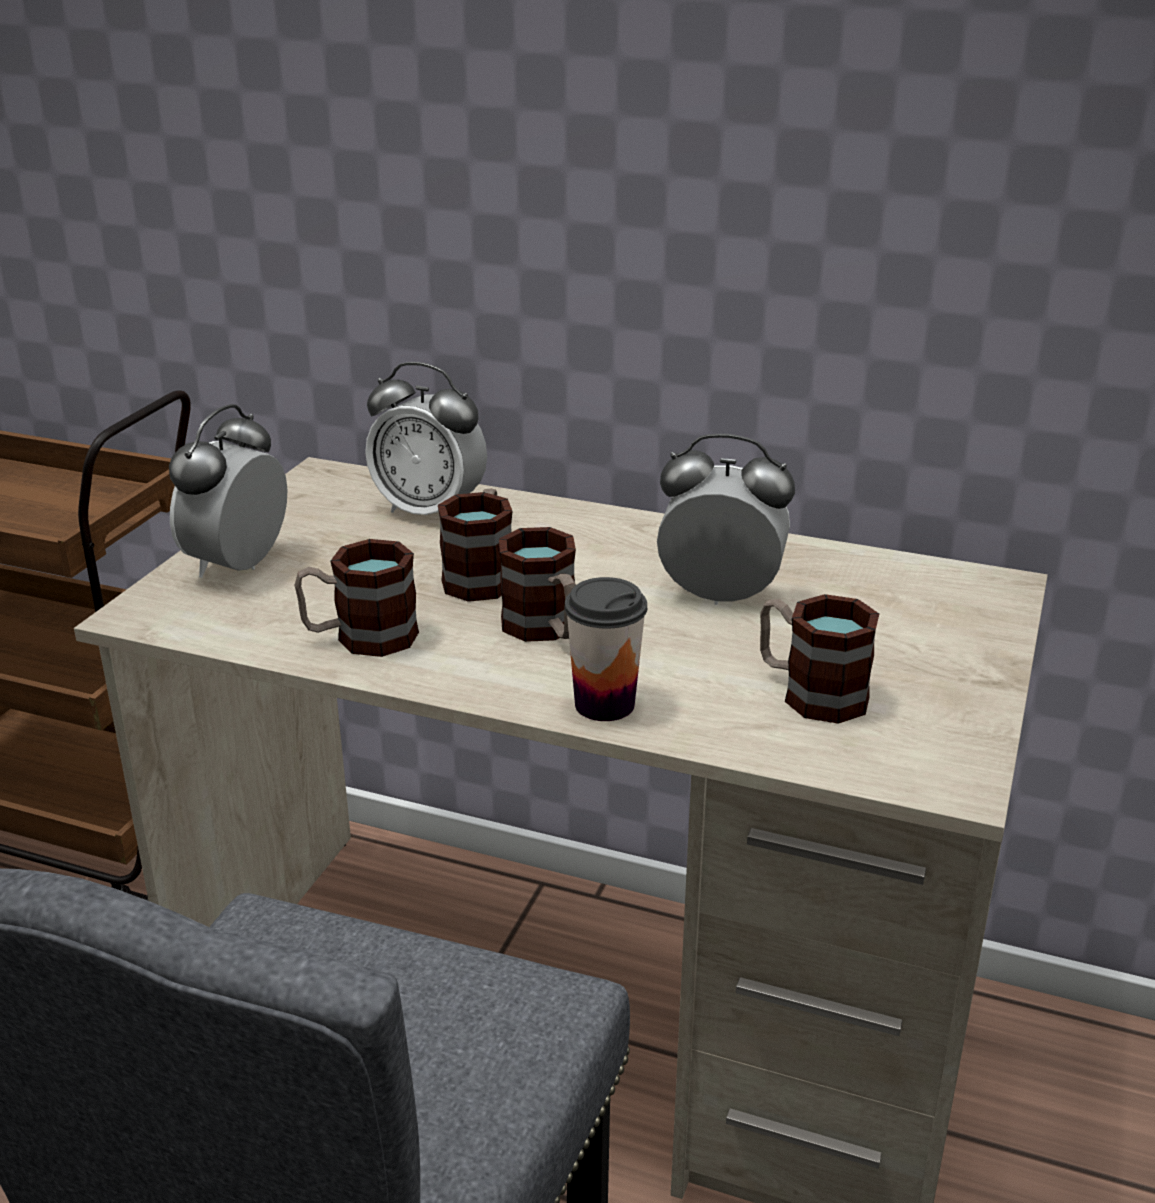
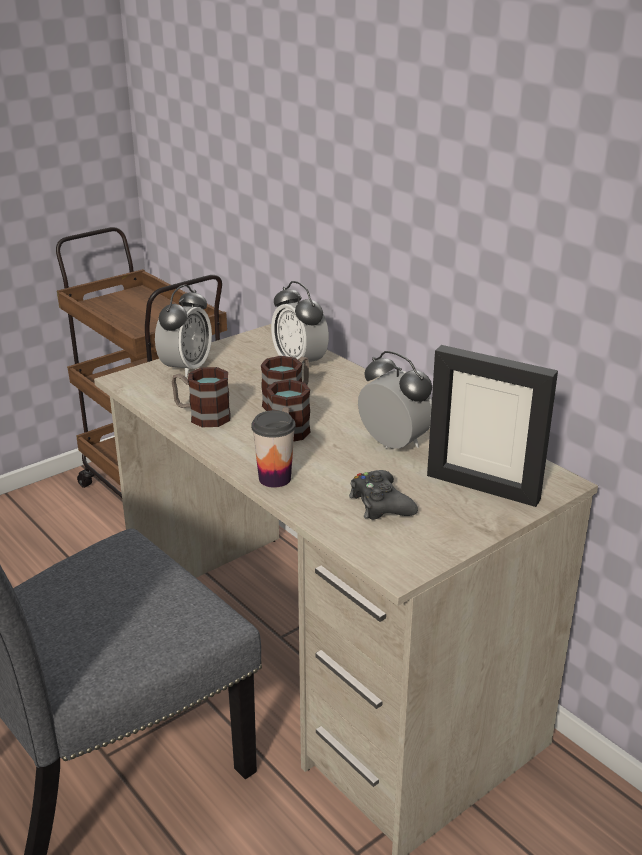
camera: 30 degrees right, 0 degrees up
alarm clock [169,404,288,578] -> alarm clock turned 150 degrees clockwise [155,285,212,378]
mug [760,594,879,724] -> black game controller [349,470,418,520]
none -> picture frame [427,345,558,507]

